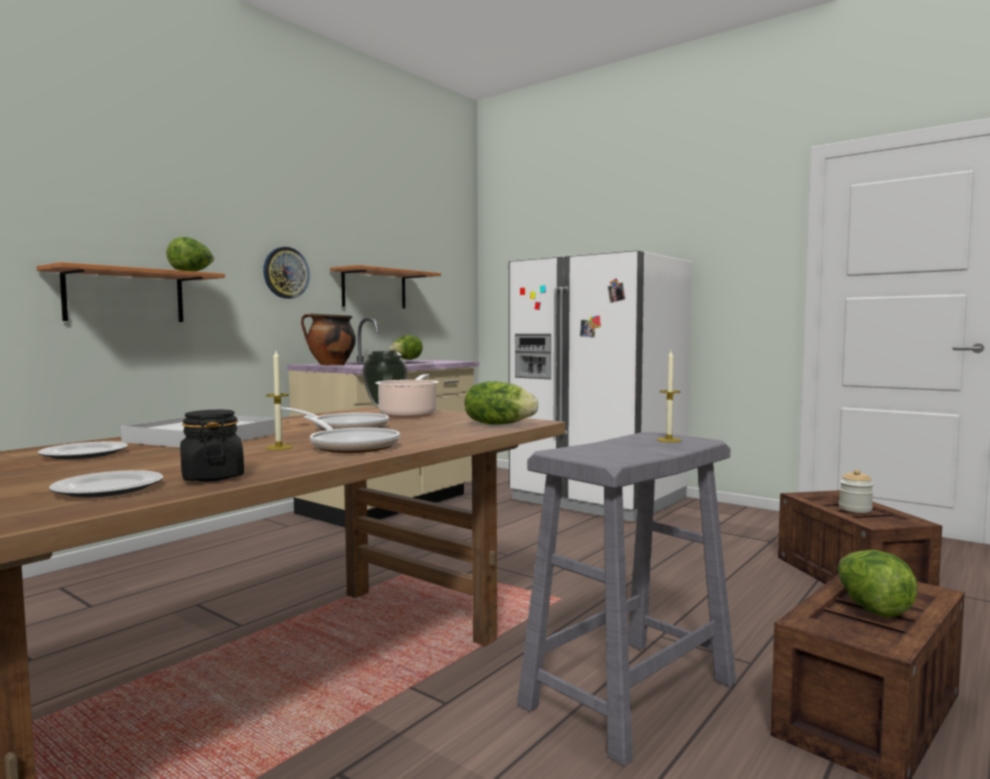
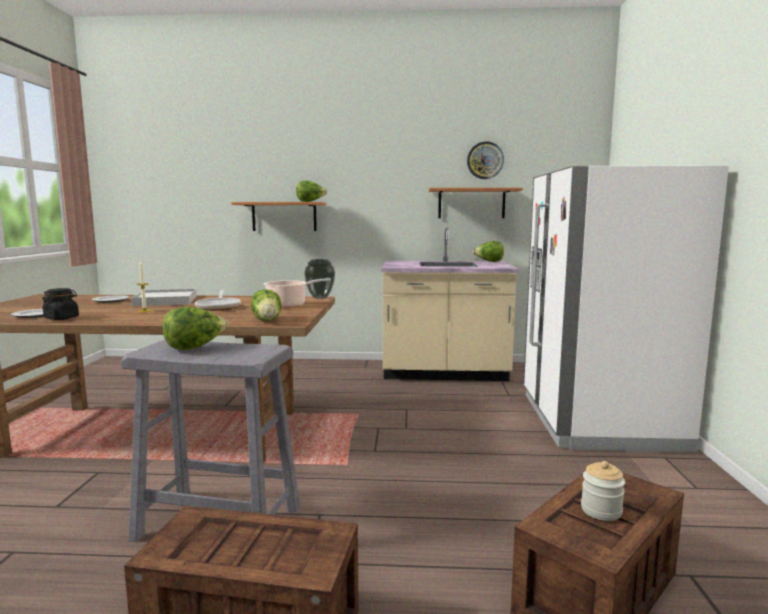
camera: 55 degrees right, 5 degrees up
wall clock [263,247,310,299] -> wall clock moved to [467,142,504,179]
cooking pot [301,313,356,365] -> none
frying pan [303,415,400,453] -> none
candle [657,351,682,442] -> none
lettuce [838,550,918,618] -> lettuce moved to [162,307,228,350]

